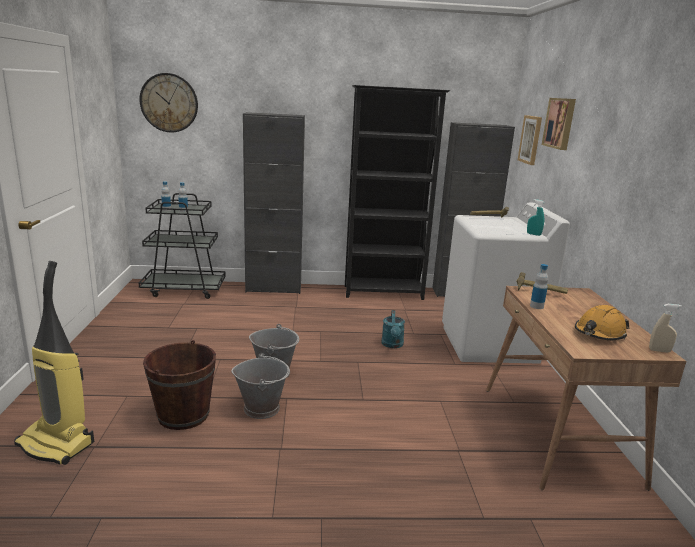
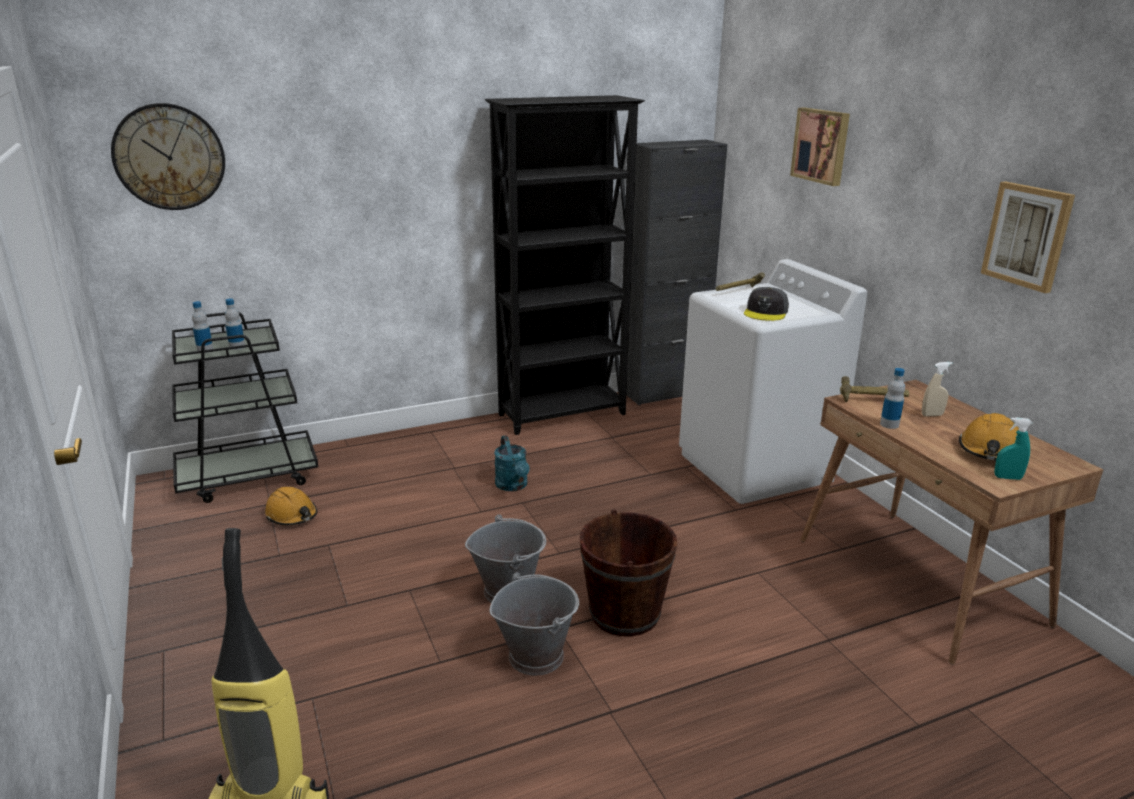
camera: 20 degrees left, 5 degrees up
brown bucket [143,340,216,430] -> brown bucket moved to [580,509,677,637]
black cabinet [243,112,305,294] -> none
turquoise watering can [382,310,405,348] -> turquoise watering can moved to [494,435,530,491]
picture [518,115,542,165] -> picture moved to [981,181,1075,293]
turquoise spray bottle [527,199,545,236] -> turquoise spray bottle moved to [994,417,1033,480]
beige spray bottle [649,304,682,352] -> beige spray bottle moved to [922,362,953,417]
none -> orange hard hat [265,487,317,526]
none -> grey cap [744,287,789,321]

